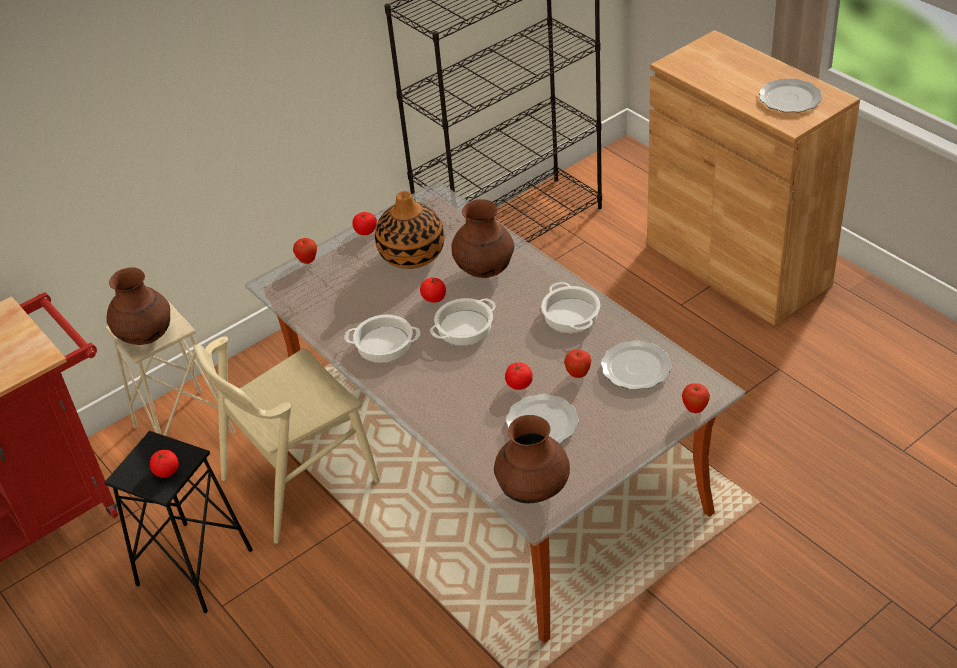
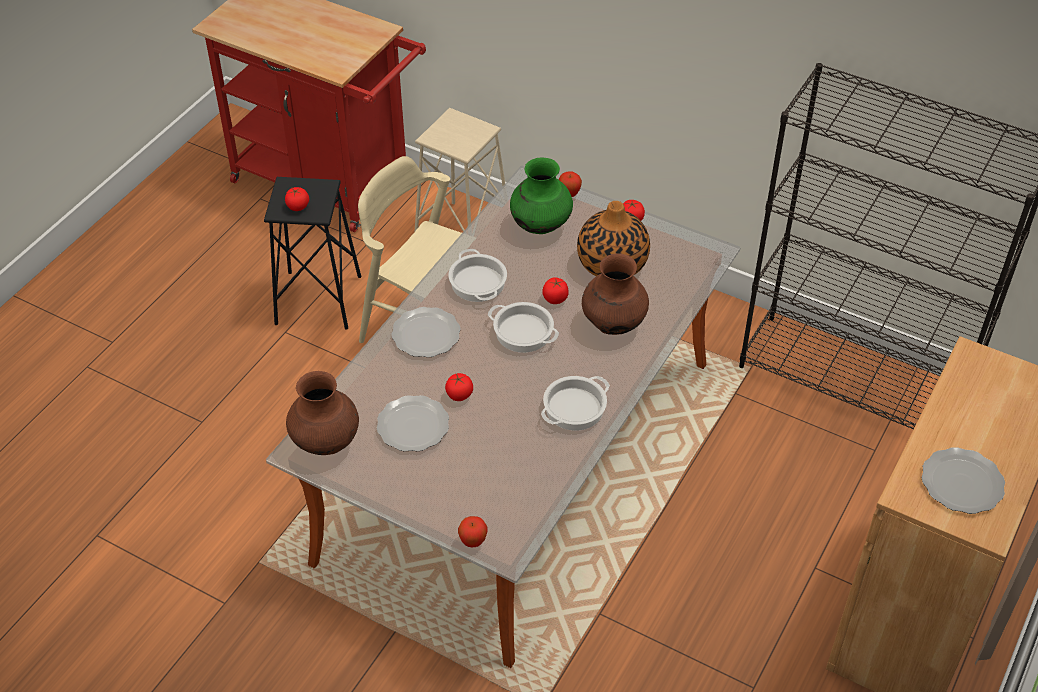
camera: 65 degrees right, 5 degrees up
brown vase [107,267,170,345] -> none
apple [564,349,591,378] -> none
plate [601,340,672,390] -> plate moved to [391,307,461,358]
none -> green vase [510,158,573,234]

